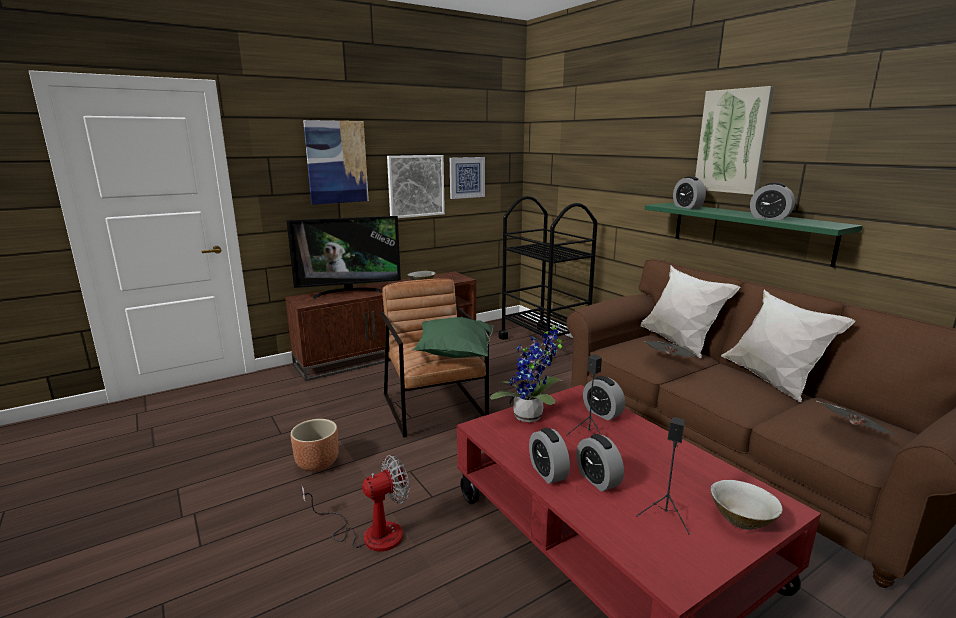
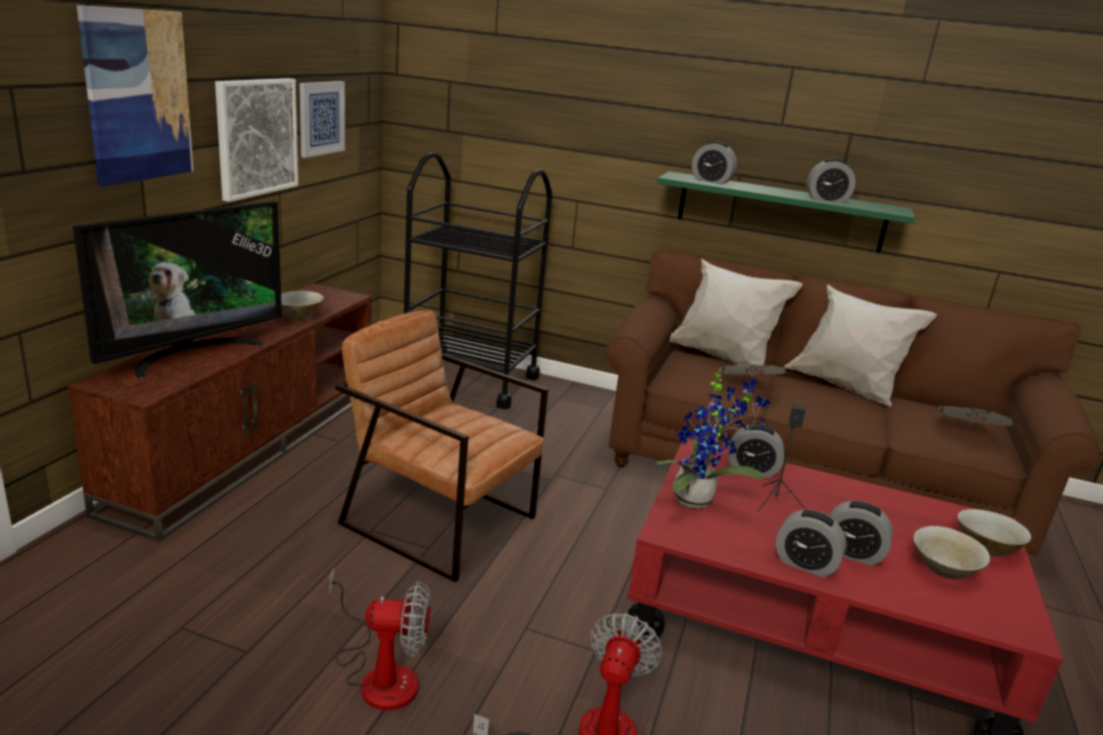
camera: 40 degrees left, 5 degrees up
brown planter [291,419,338,472] -> fan [330,568,431,710]
green pillow [411,317,494,358] -> none
black speaker [636,417,690,535] -> beige bowl [913,526,990,579]
picture [695,86,775,195] -> none

